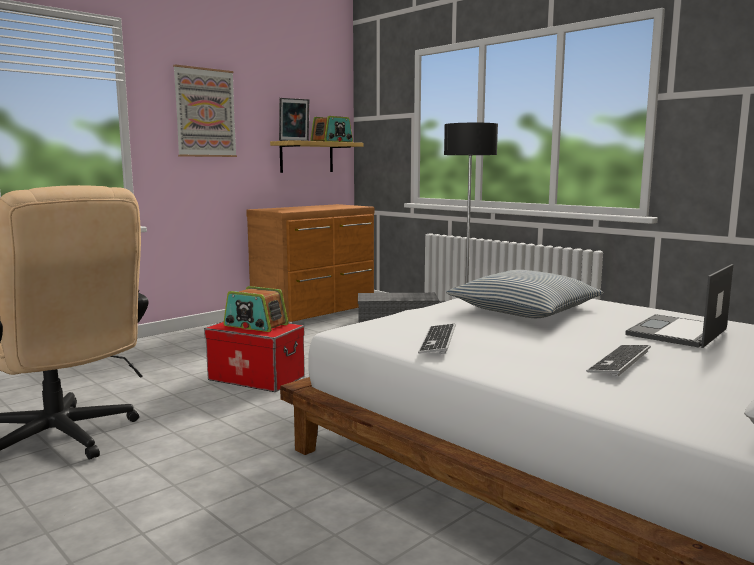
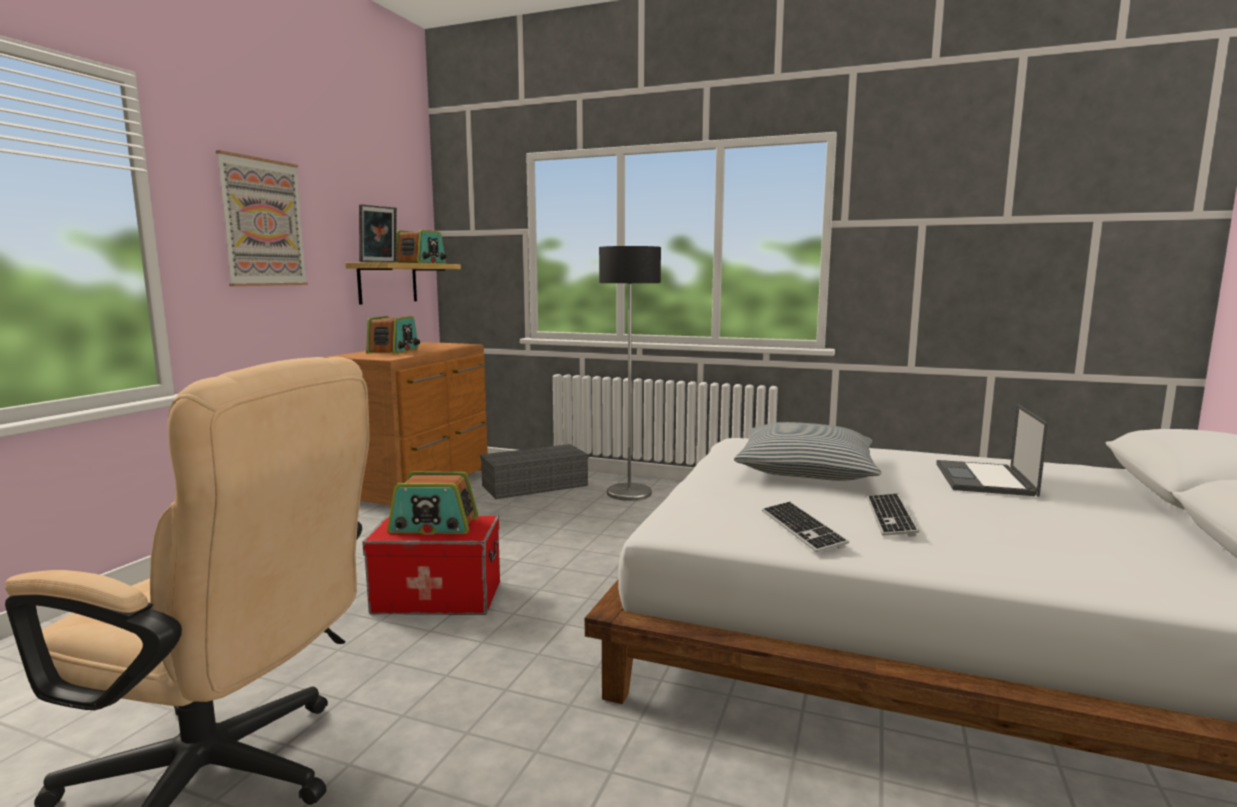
camera: 25 degrees left, 0 degrees up
keyboard [586,345,651,377] -> keyboard moved to [867,494,919,537]
none -> radio [366,316,420,354]

